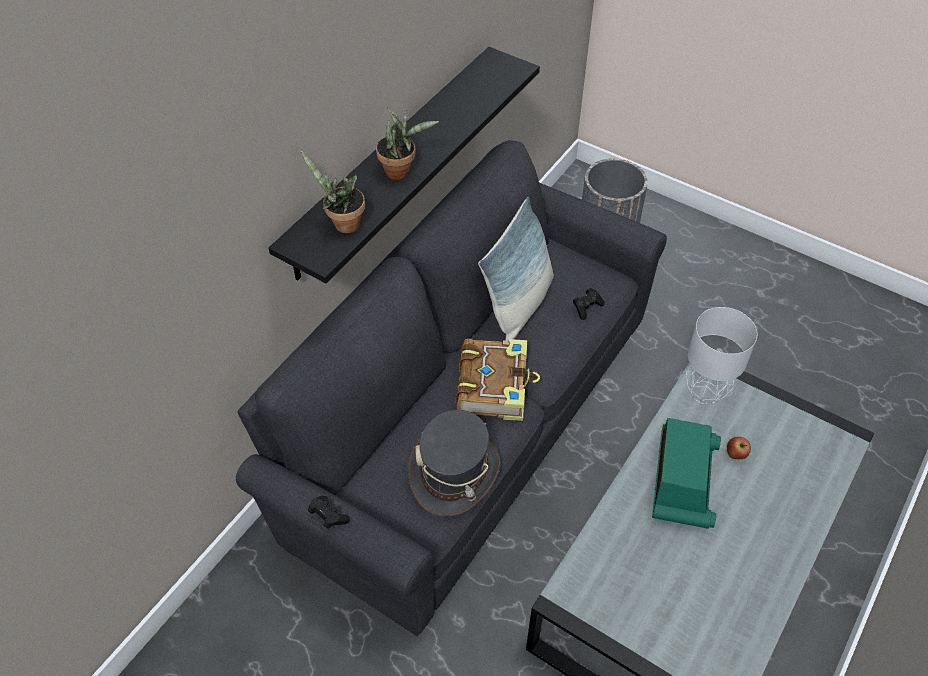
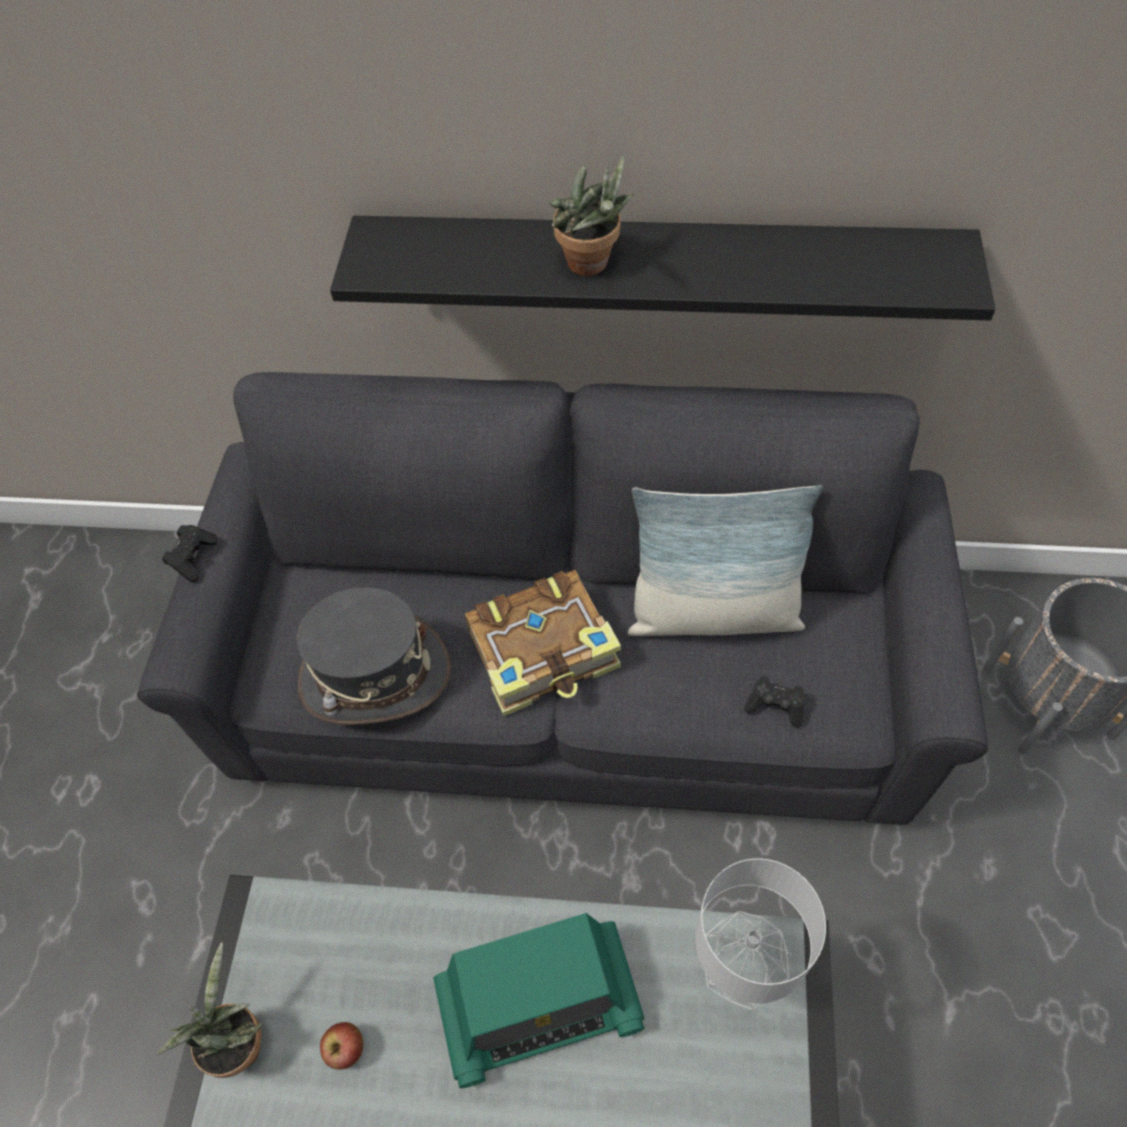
camera: 65 degrees right, 5 degrees up
potted plant [301,151,365,234] -> potted plant moved to [156,942,262,1078]
apple [727,437,751,459] -> apple moved to [320,1022,363,1070]

